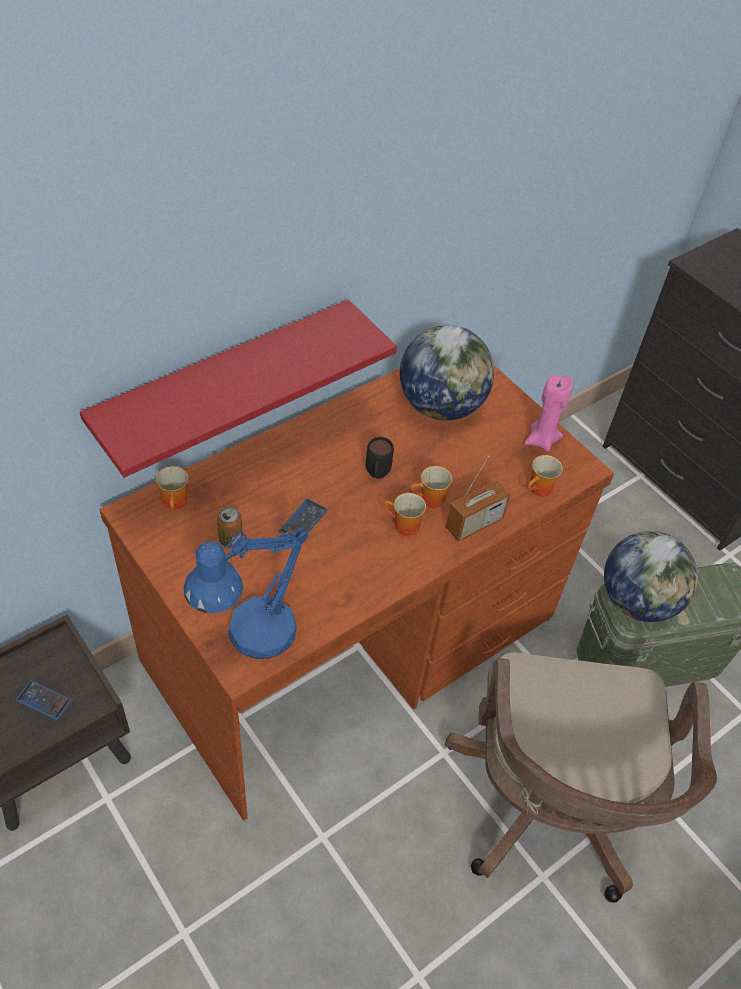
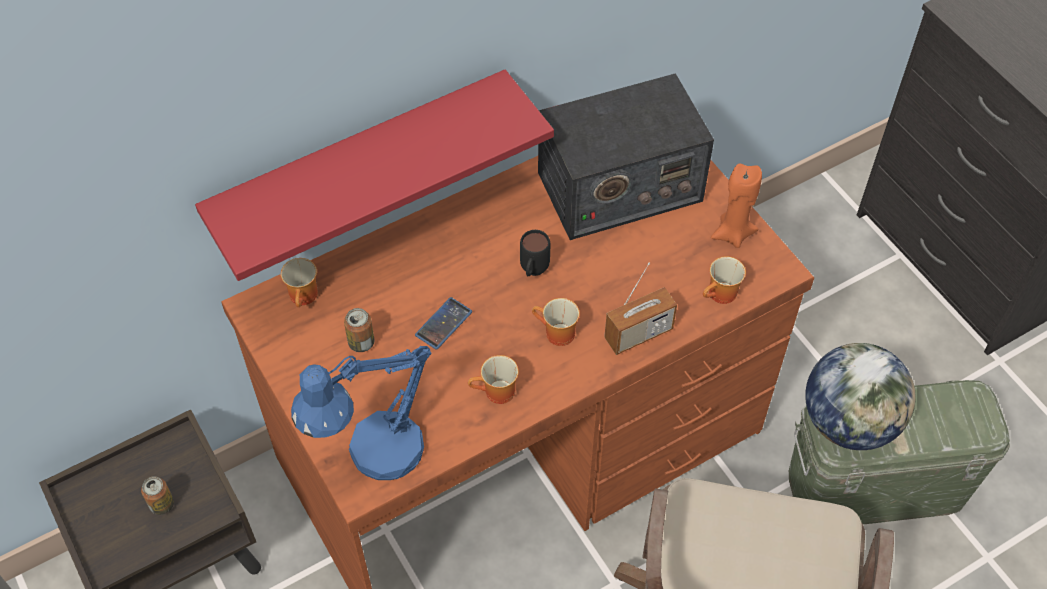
camera: 10 degrees right, 5 degrees up
phone [16,681,72,720] -> can [141,476,174,515]
globe [400,325,494,421] -> radio [538,73,714,240]
mug [409,466,453,508] -> mug moved to [468,355,519,404]
pink candle [524,375,573,452] -> orange candle [711,164,762,248]

